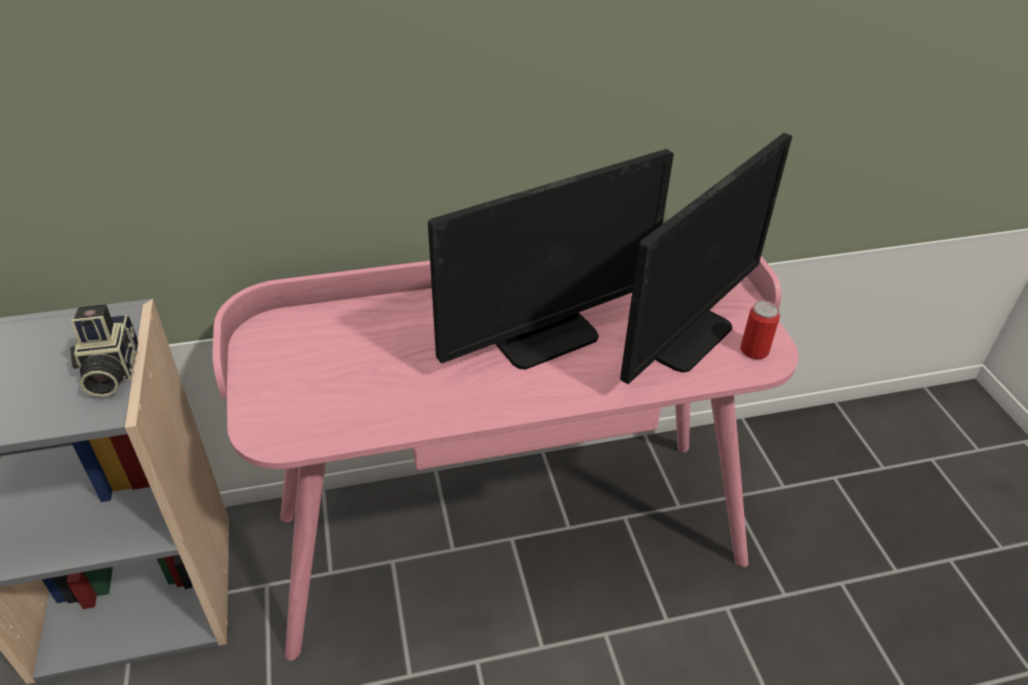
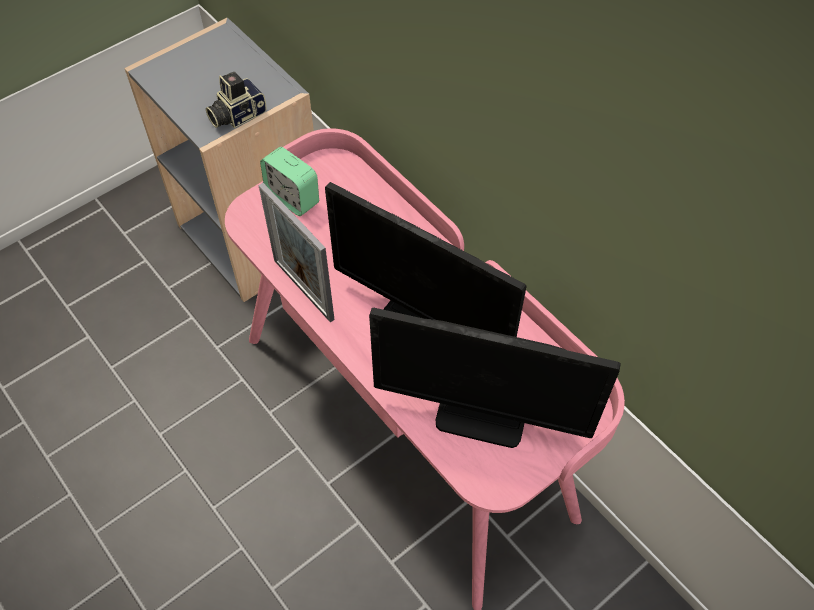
camera: 65 degrees right, 15 degrees up
can [740,301,780,359] -> none
none -> picture frame [259,183,335,322]
none -> alarm clock [260,147,319,216]

